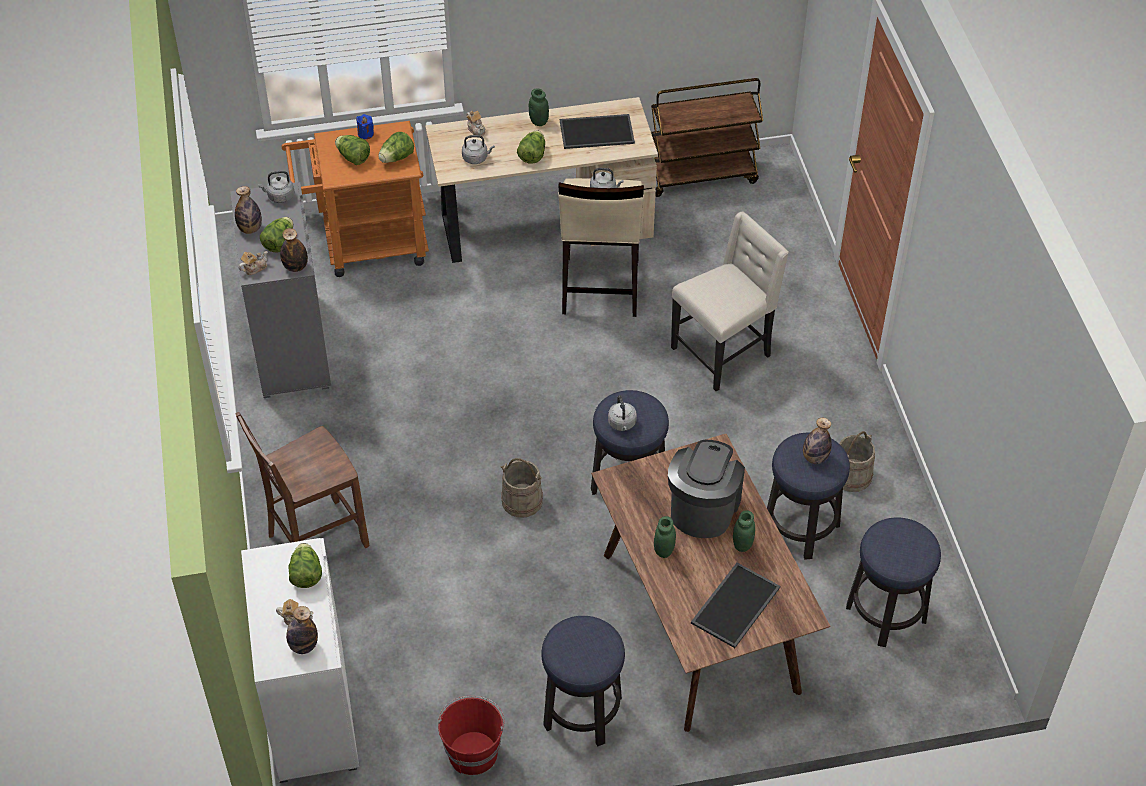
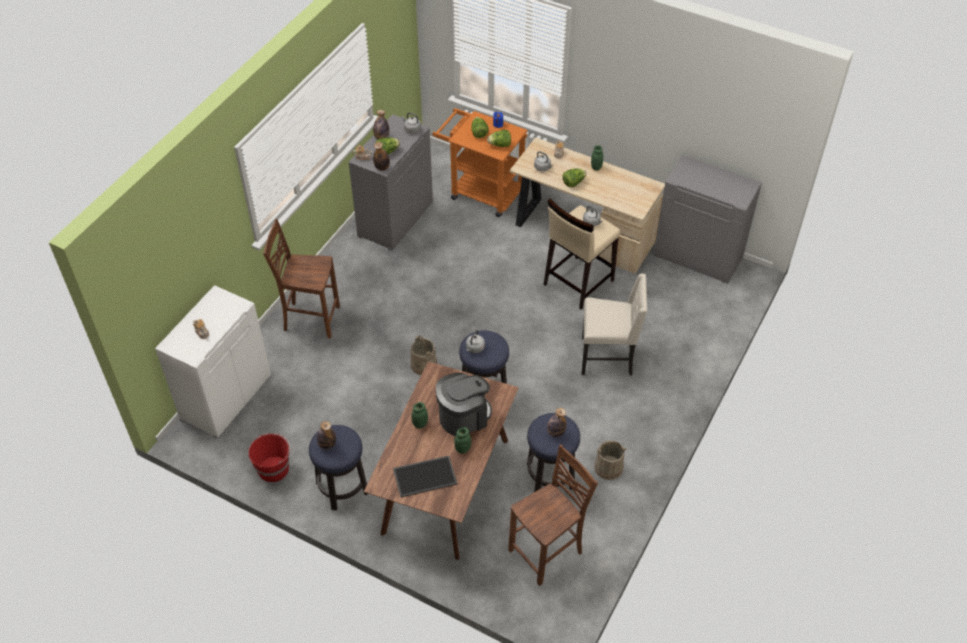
camera: 40 degrees right, 0 degrees up
bottle [286,606,318,654] -> bottle moved to [317,421,336,450]
lettuce [289,543,322,588] -> none
tray [560,114,635,149] -> none
brown cart [651,78,763,197] -> grey cabinet [653,155,762,284]
stool [846,517,941,647] -> brown chair [508,445,598,586]

